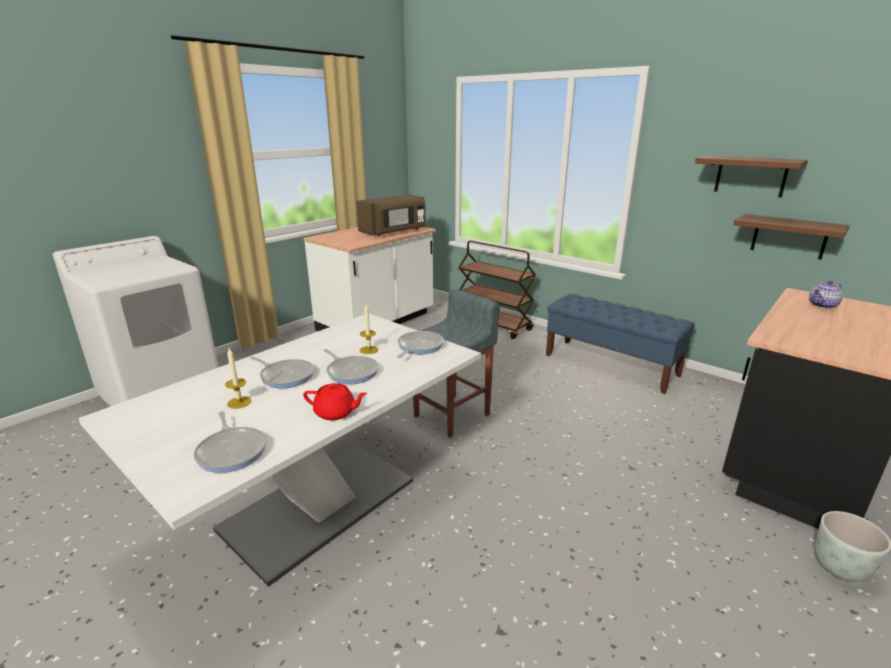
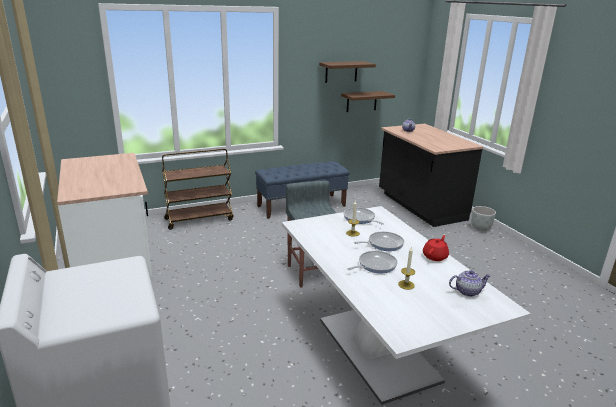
camera: 65 degrees left, 0 degrees up
frying pan [194,411,266,473] -> teapot [449,270,491,297]
brown microwave [356,194,426,236] -> none

